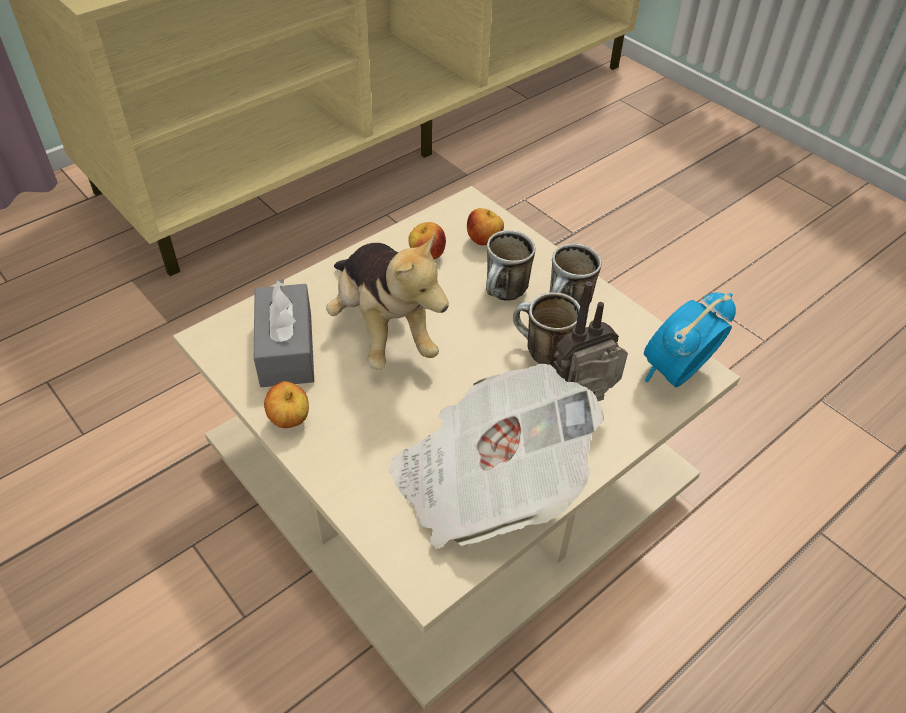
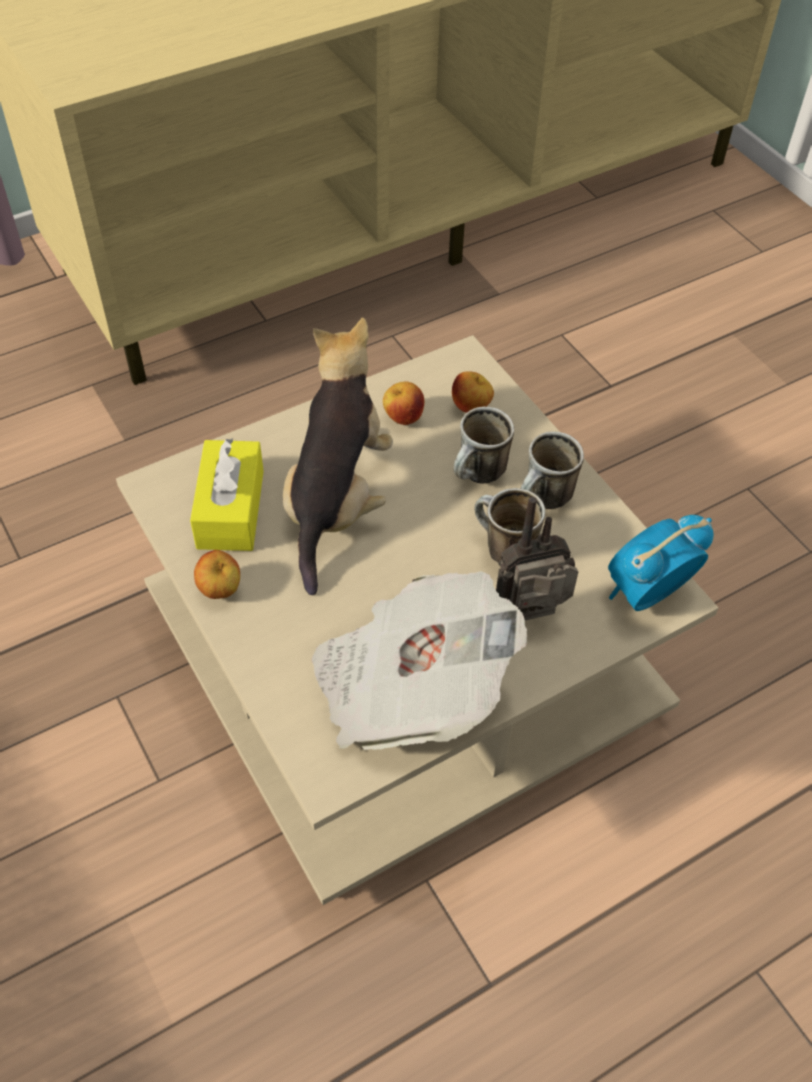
camera: 10 degrees right, 5 degrees up
grey tissue box [254,279,314,387] -> yellow tissue box [190,438,264,551]
plush toy [326,232,449,369] -> plush toy turned 150 degrees counterclockwise [283,318,393,595]

